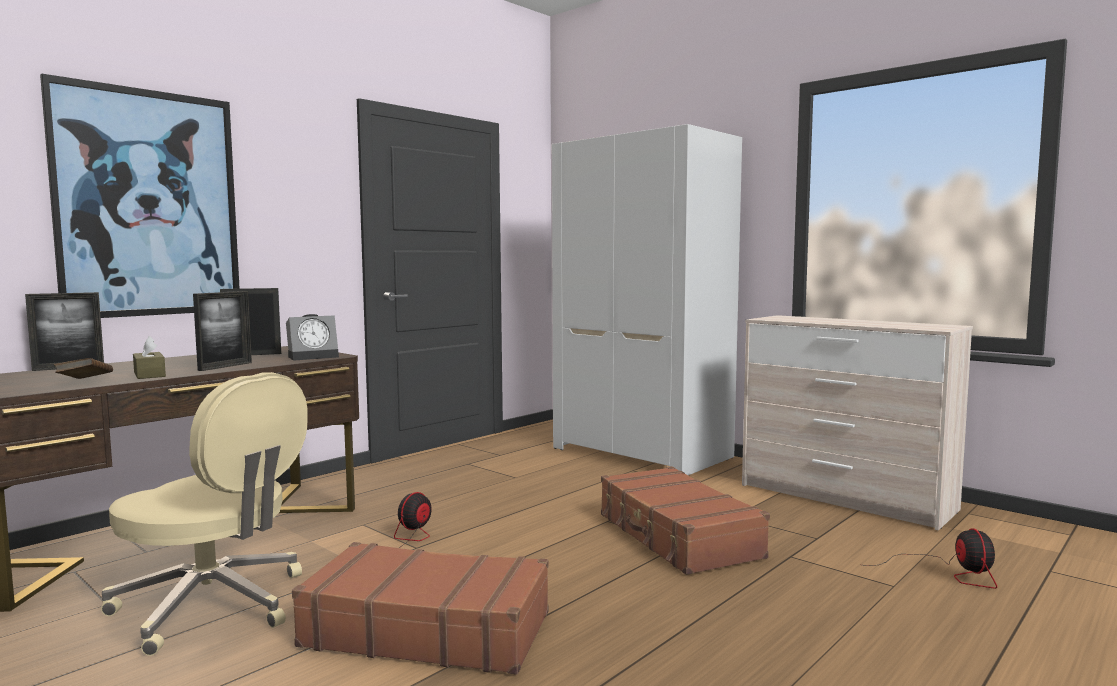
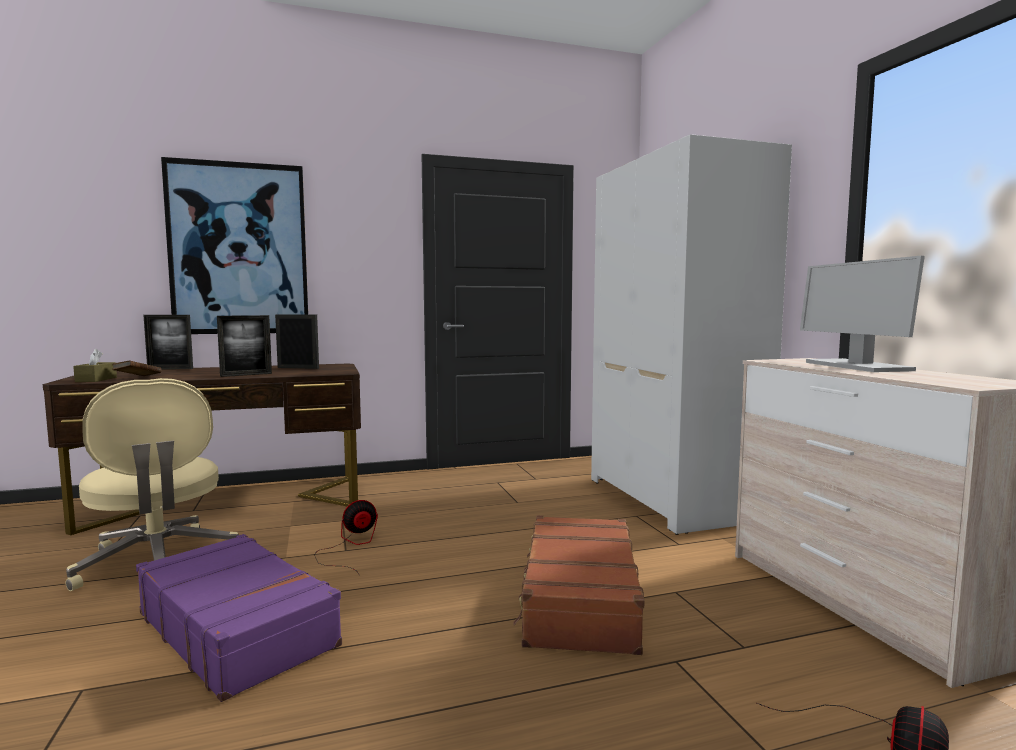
camera: 30 degrees right, 0 degrees up
brown tissue box [133,336,166,379] -> brown tissue box moved to [73,349,117,382]
alarm clock [286,314,339,361] -> none
brown suitcase [292,542,549,675] -> purple suitcase [136,534,342,702]
none -> monitor [800,256,925,372]

